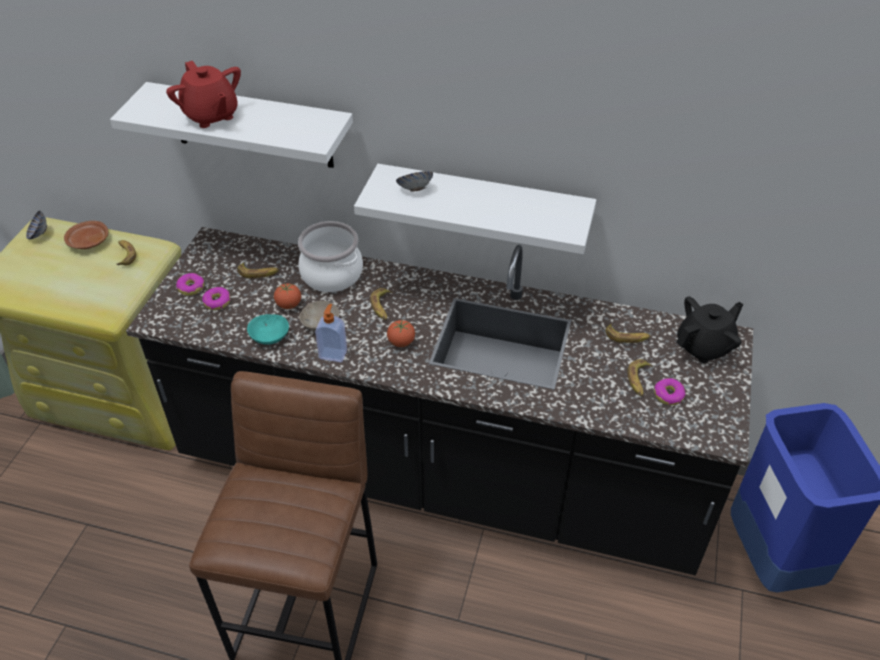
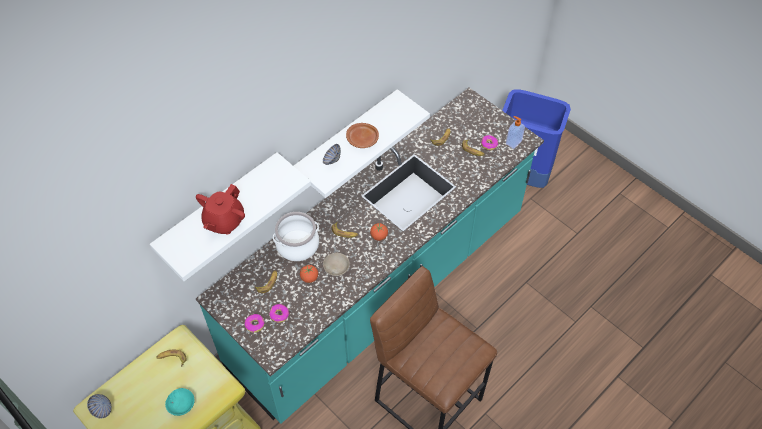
camera: 60 degrees left, 10 degrees up
brown plate [64,221,108,249] -> brown plate moved to [346,123,379,148]
black counter [126,227,753,575] -> turquoise counter [196,87,544,424]
red teapot [166,61,241,128] -> red teapot turned 120 degrees clockwise [196,184,245,235]
turquoise bowl [247,314,289,345] -> turquoise bowl moved to [165,388,195,416]
soap dispenser [315,304,347,362] -> soap dispenser moved to [506,116,525,149]
black teapot [676,296,743,363] -> none

